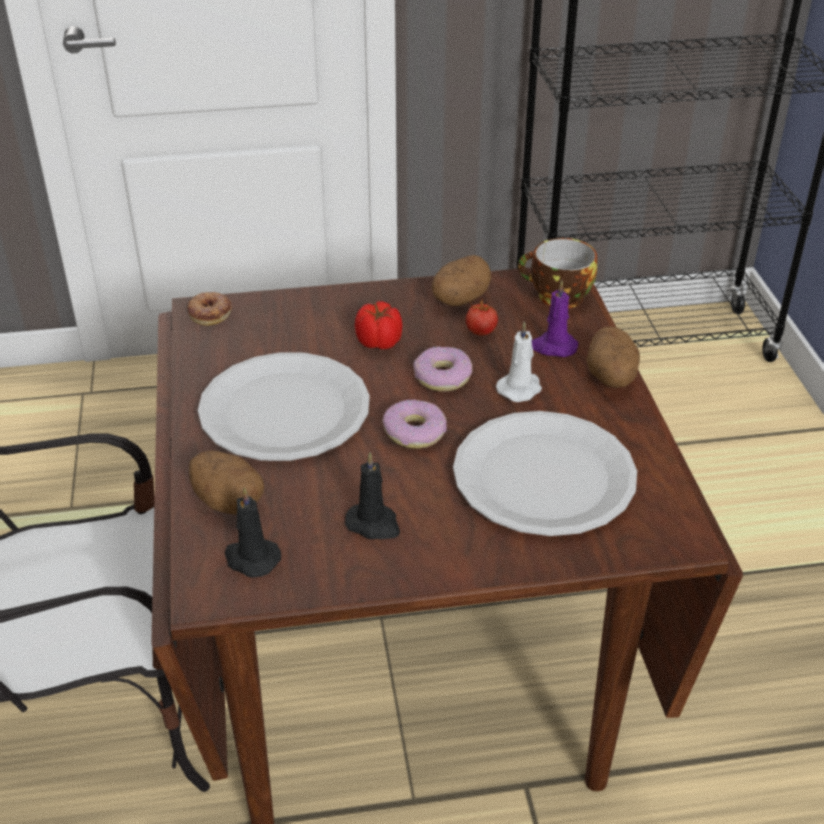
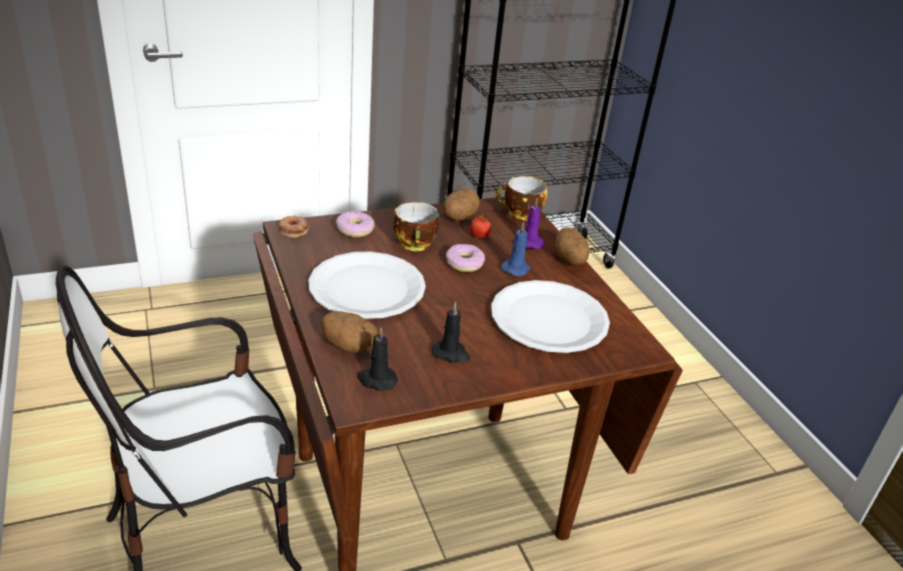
camera: 15 degrees left, 5 degrees down
tomato [355,301,403,349] -> cup [393,202,439,251]
donut [382,399,447,449] -> donut moved to [336,211,375,237]
white candle [496,321,542,402] -> blue candle [501,222,531,276]

